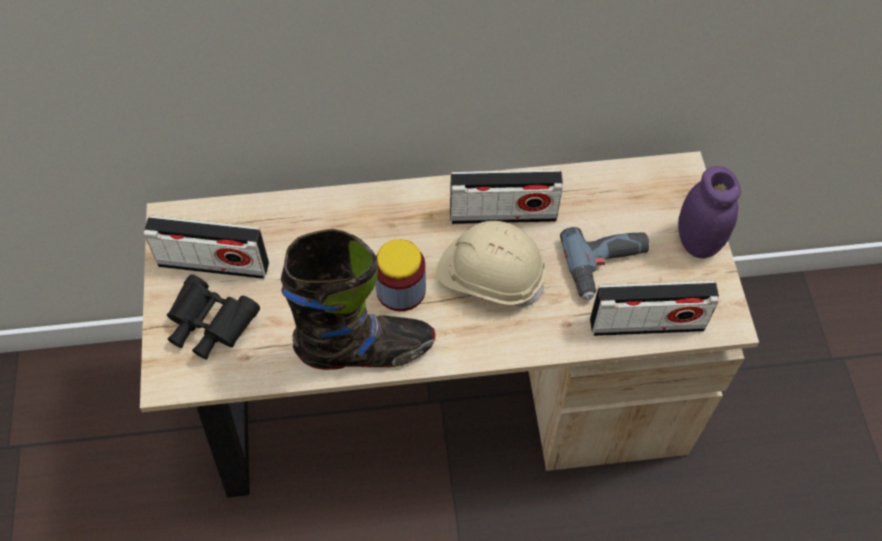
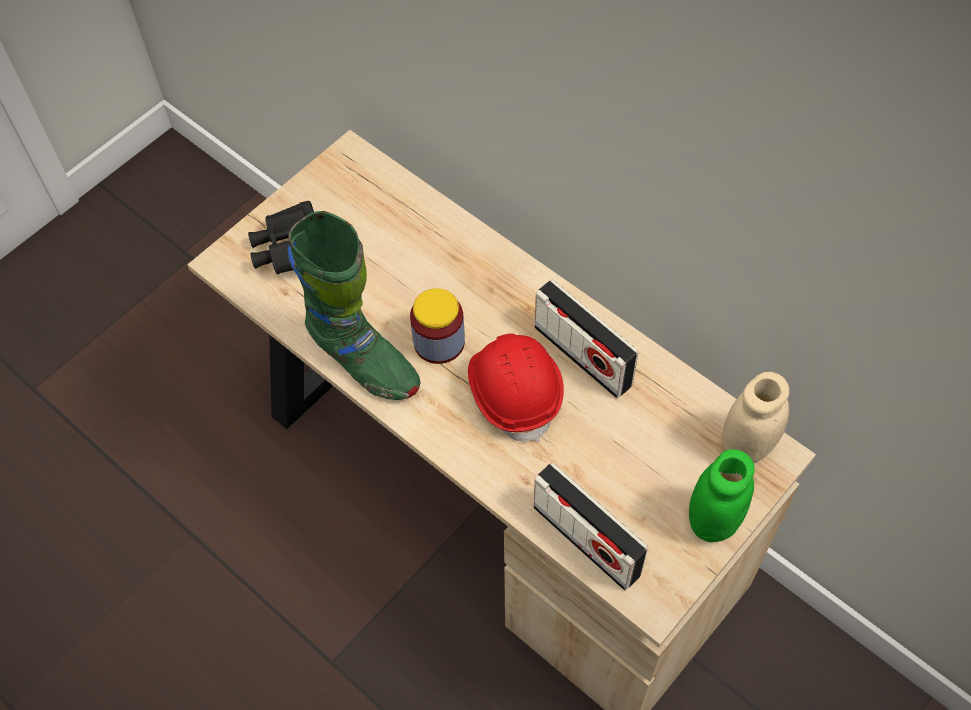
camera: 50 degrees right, 0 degrees up
radio [143,215,269,279] -> none
black boot [281,229,435,370] -> green boot [288,211,421,400]
beige hard hat [436,221,546,307] -> red hard hat [468,333,564,442]
power drill [560,227,649,300] -> none
purple jar [678,166,741,258] -> green jar [689,449,755,542]
none -> beige jar [722,372,789,463]

